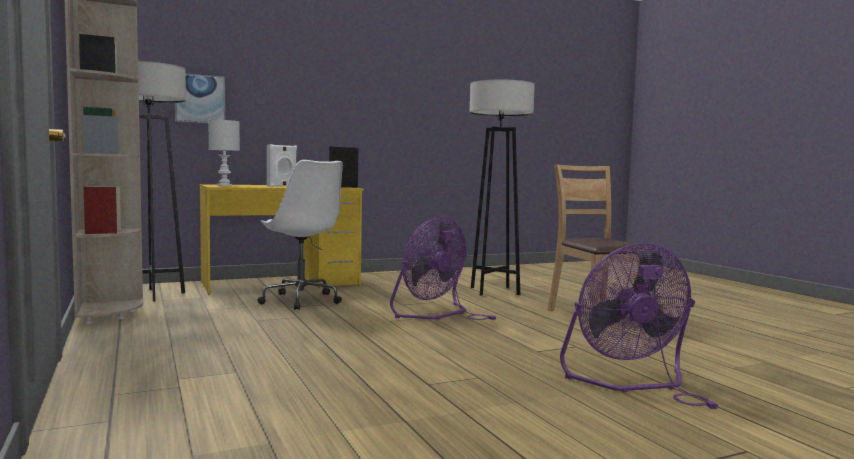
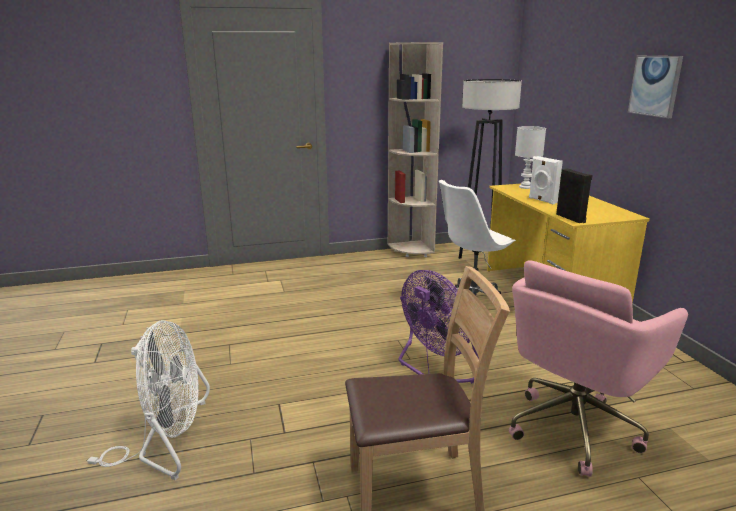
camera: 100 degrees right, 15 degrees up
picture [175,74,225,123] -> picture moved to [628,56,683,119]
grey floor lamp [470,80,535,296] -> pink office chair [509,260,688,477]
purple fan [560,243,718,409] -> white fan [86,320,210,480]

